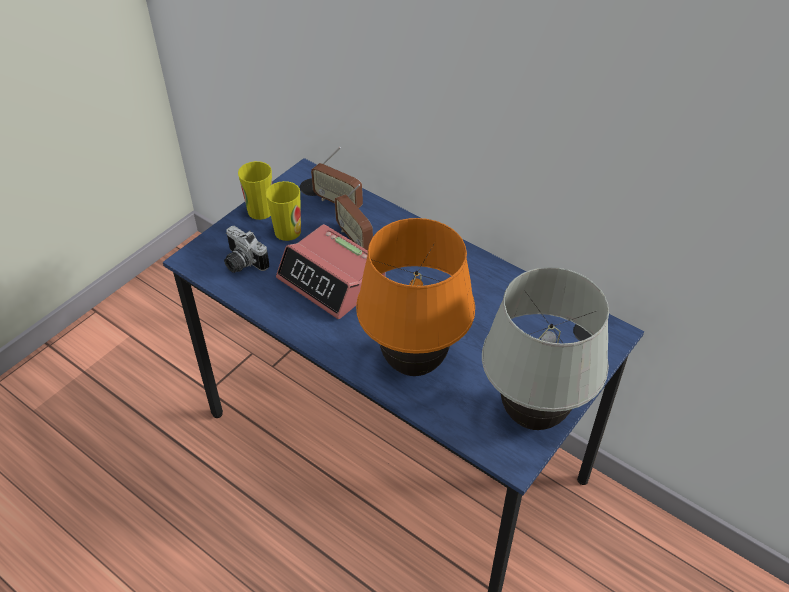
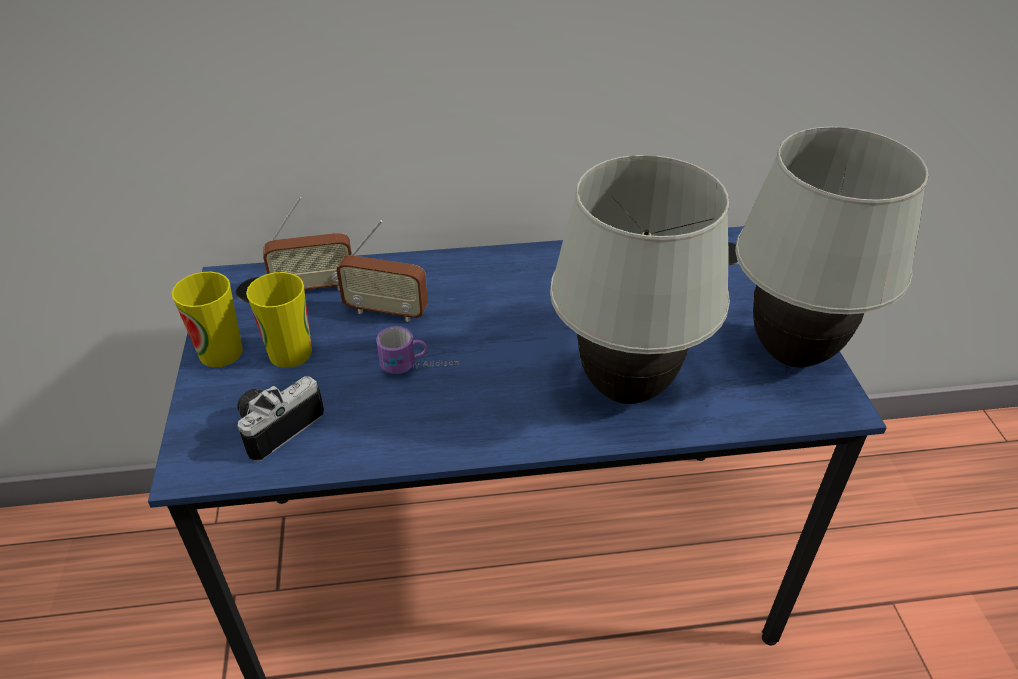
camera: 45 degrees left, 5 degrees down
camera [224,226,269,273] -> camera turned 135 degrees clockwise [237,376,324,461]
alarm clock [276,224,385,319] -> mug [376,326,459,374]
orange table lamp [356,218,475,376] -> white table lamp [550,155,730,404]

